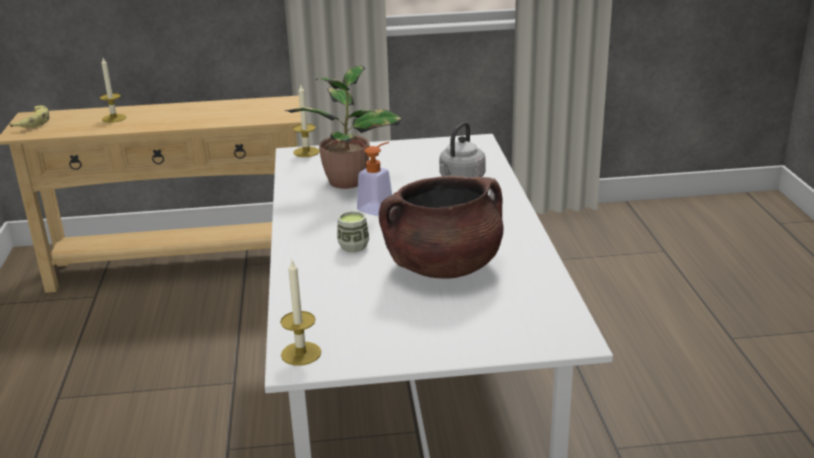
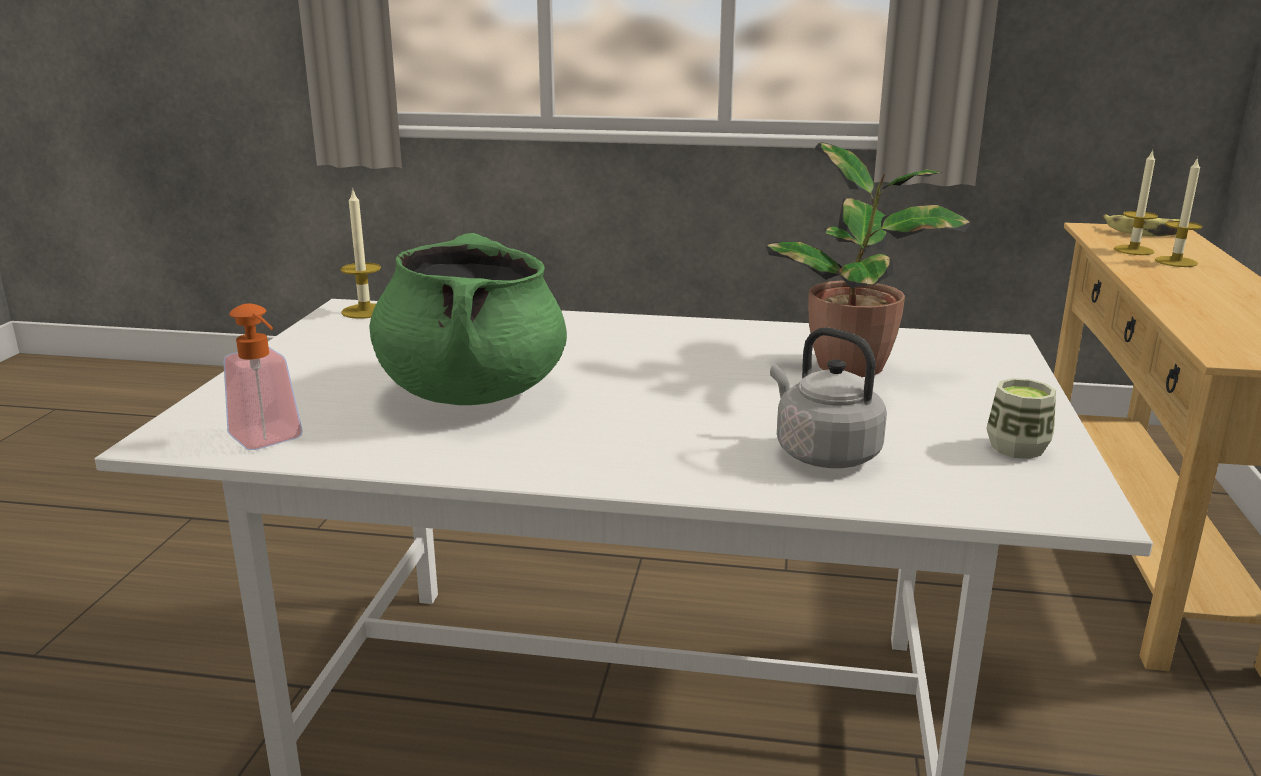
camera: 105 degrees right, 5 degrees down
candle [293,85,320,157] -> candle moved to [1114,150,1158,255]
cup [337,211,369,252] -> cup moved to [986,378,1056,459]
soap dispenser [357,142,392,216] -> soap dispenser moved to [224,303,303,450]
brown cooking pot [379,176,504,279] -> green cooking pot [369,233,567,405]

